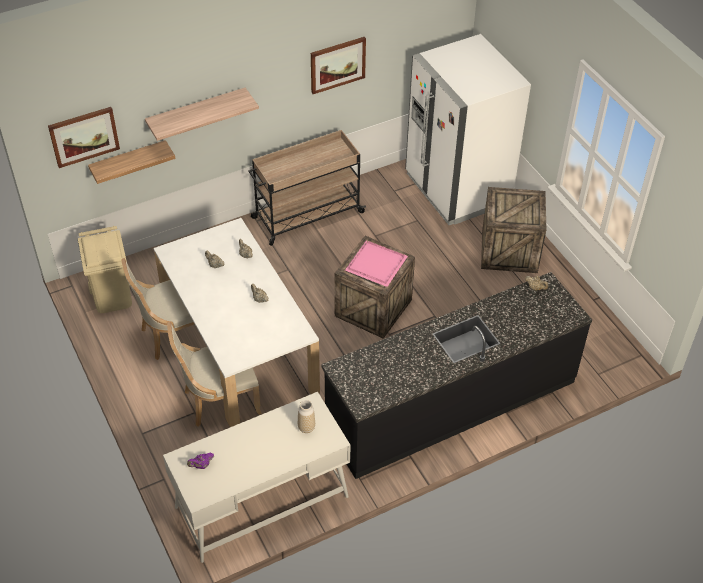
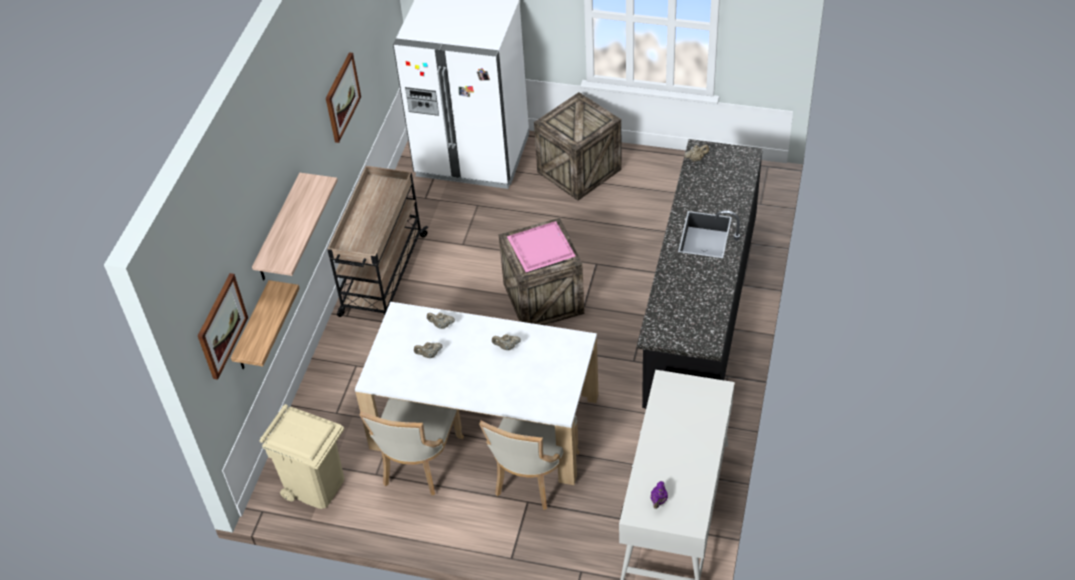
camera: 45 degrees left, 0 degrees up
vase [298,400,315,433] -> none

